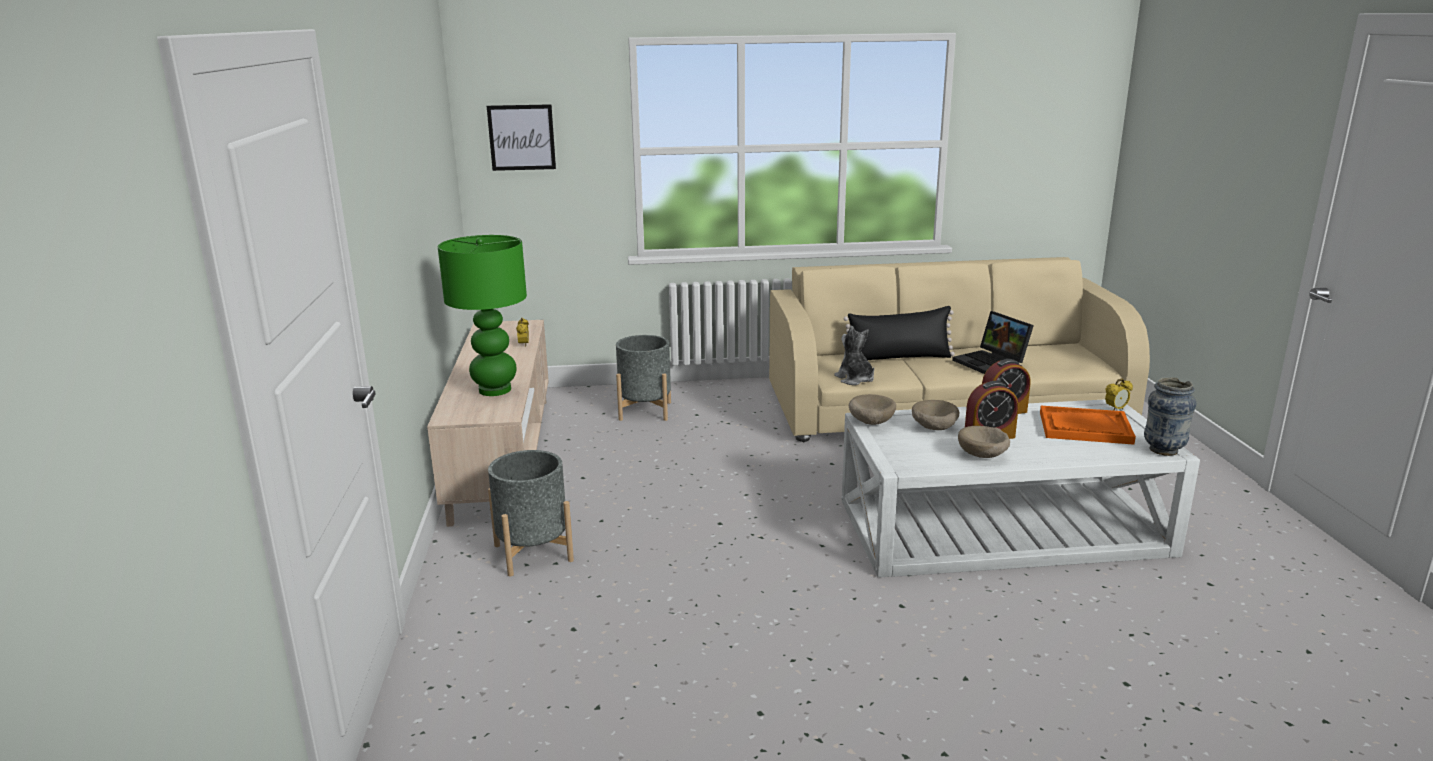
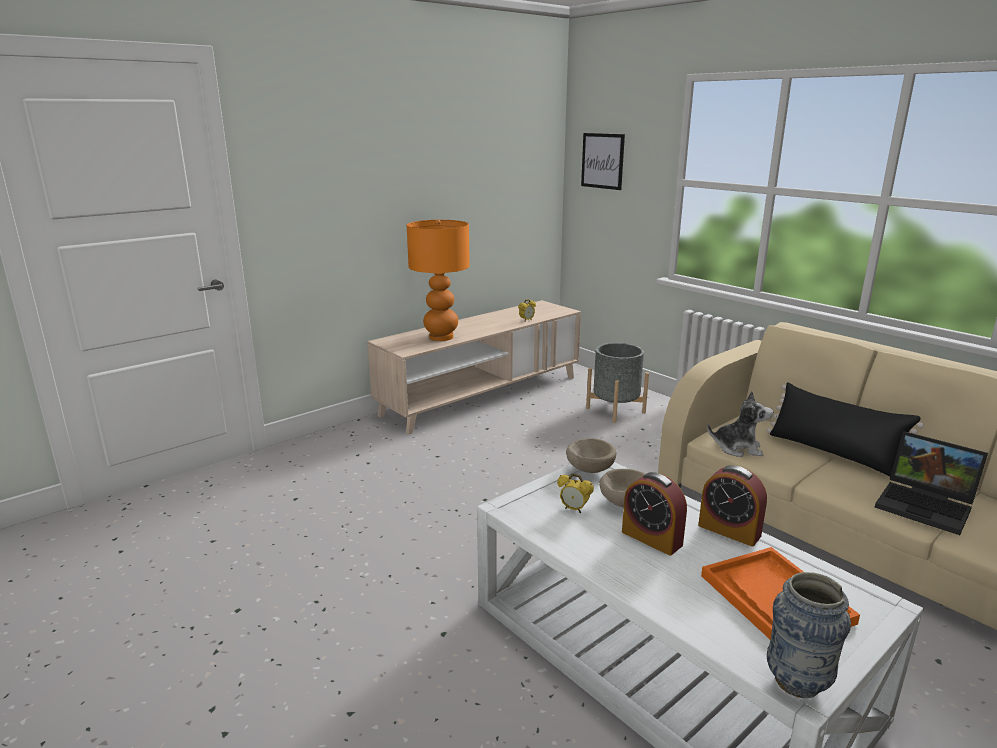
camera: 55 degrees right, 0 degrees up
green table lamp [438,235,527,396] -> orange table lamp [407,219,470,341]
grey planter [488,450,574,577] -> none
plush toy [834,326,874,385] -> plush toy turned 75 degrees clockwise [707,391,773,457]
laptop [952,311,1034,374] -> laptop turned 75 degrees counterclockwise [875,431,988,535]
beige bowl [958,426,1010,458] -> none
alarm clock [1105,379,1133,411] -> alarm clock moved to [557,474,594,513]

